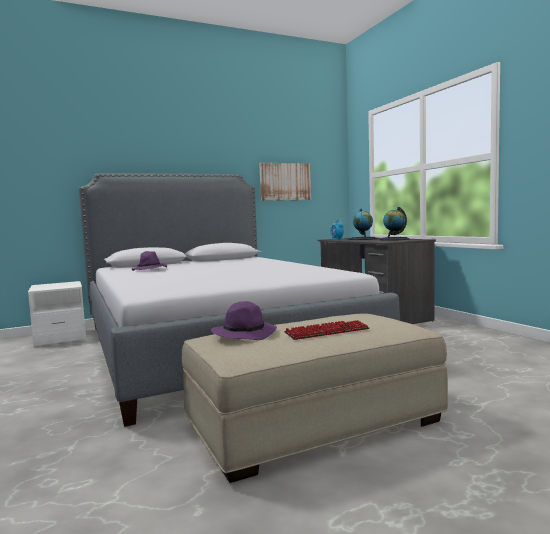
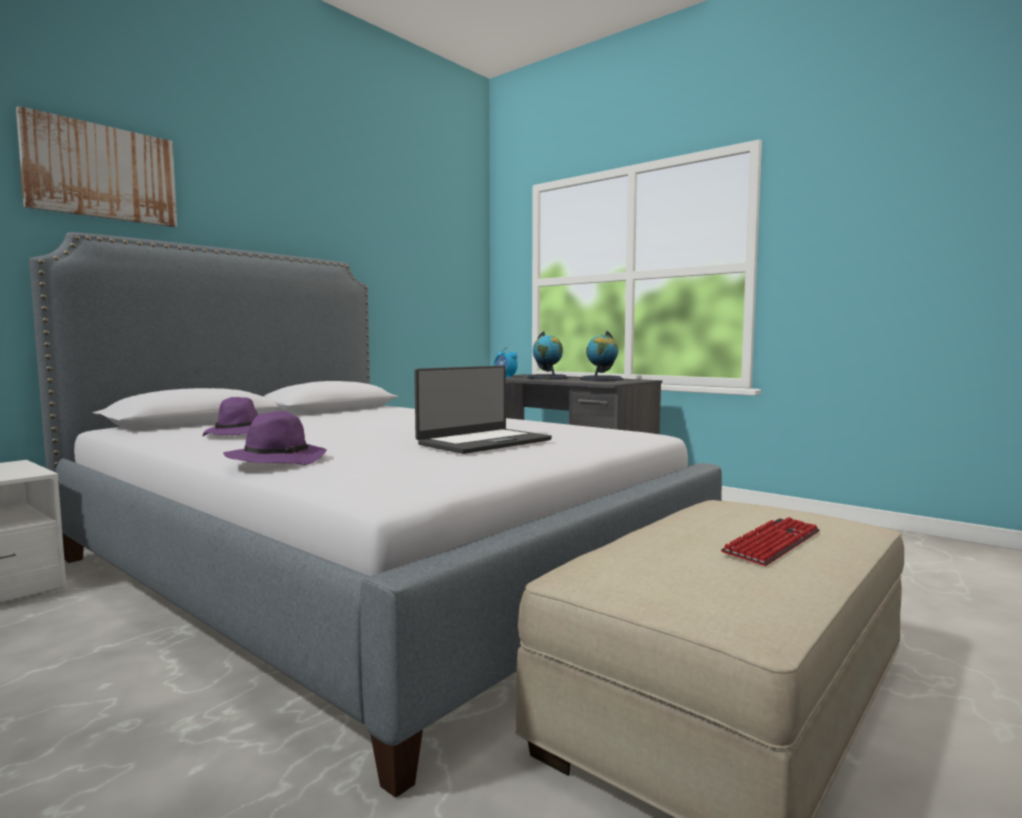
camera: 25 degrees left, 0 degrees up
purple hat [211,301,277,340] -> purple hat moved to [223,411,327,465]
picture [259,163,311,201] -> picture moved to [16,106,177,227]
none -> laptop [414,365,552,454]

